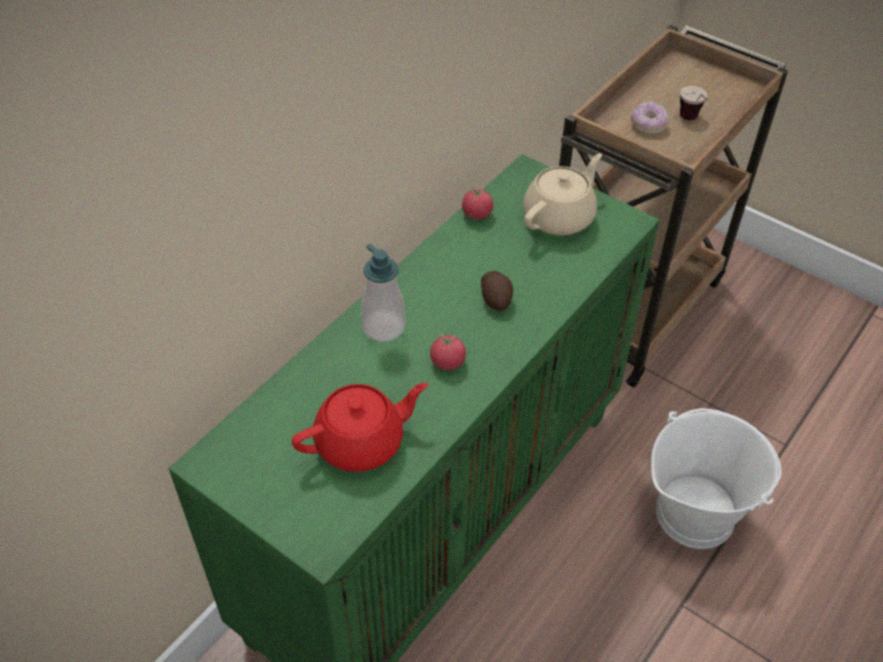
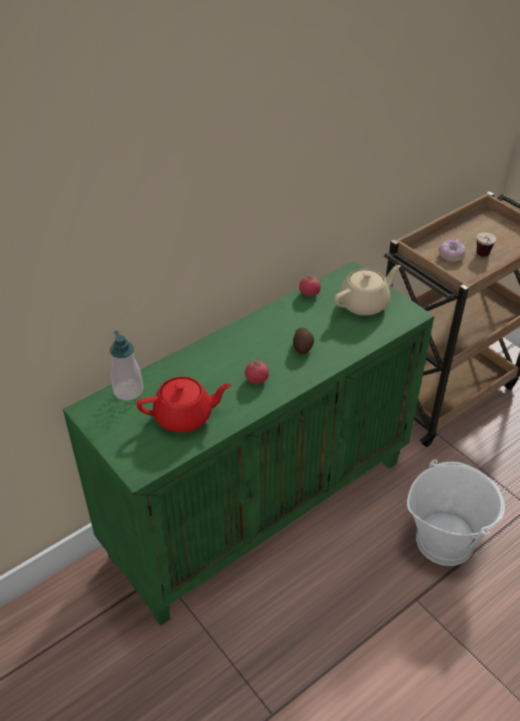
camera: 15 degrees right, 5 degrees down
soap dispenser [361,244,406,342] -> soap dispenser moved to [110,330,144,401]

